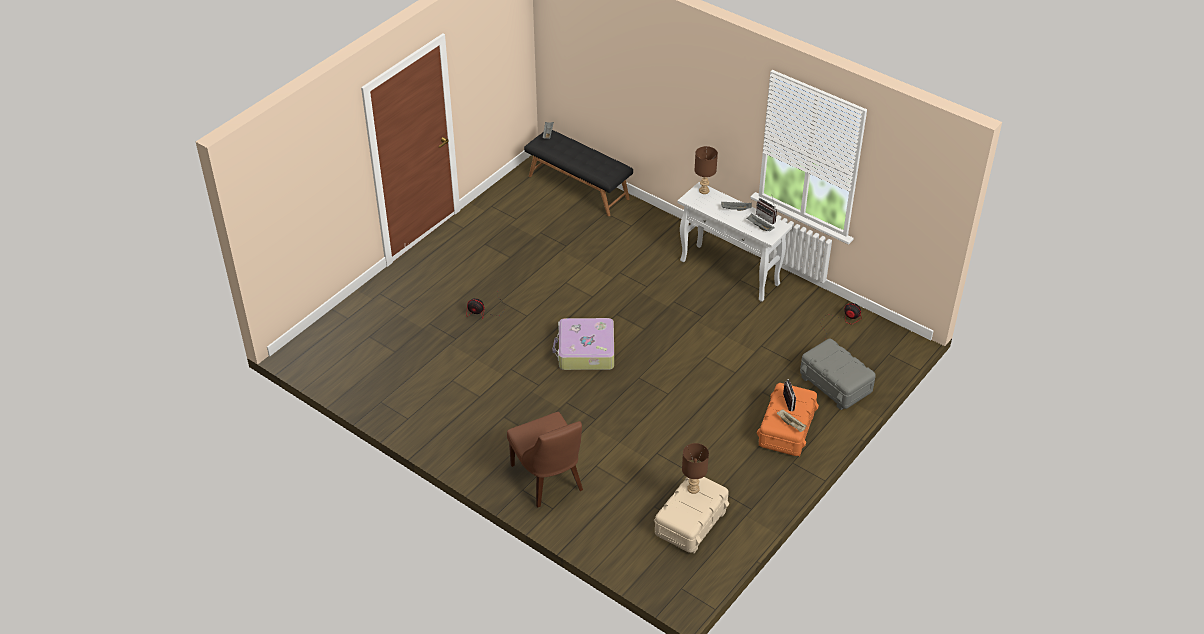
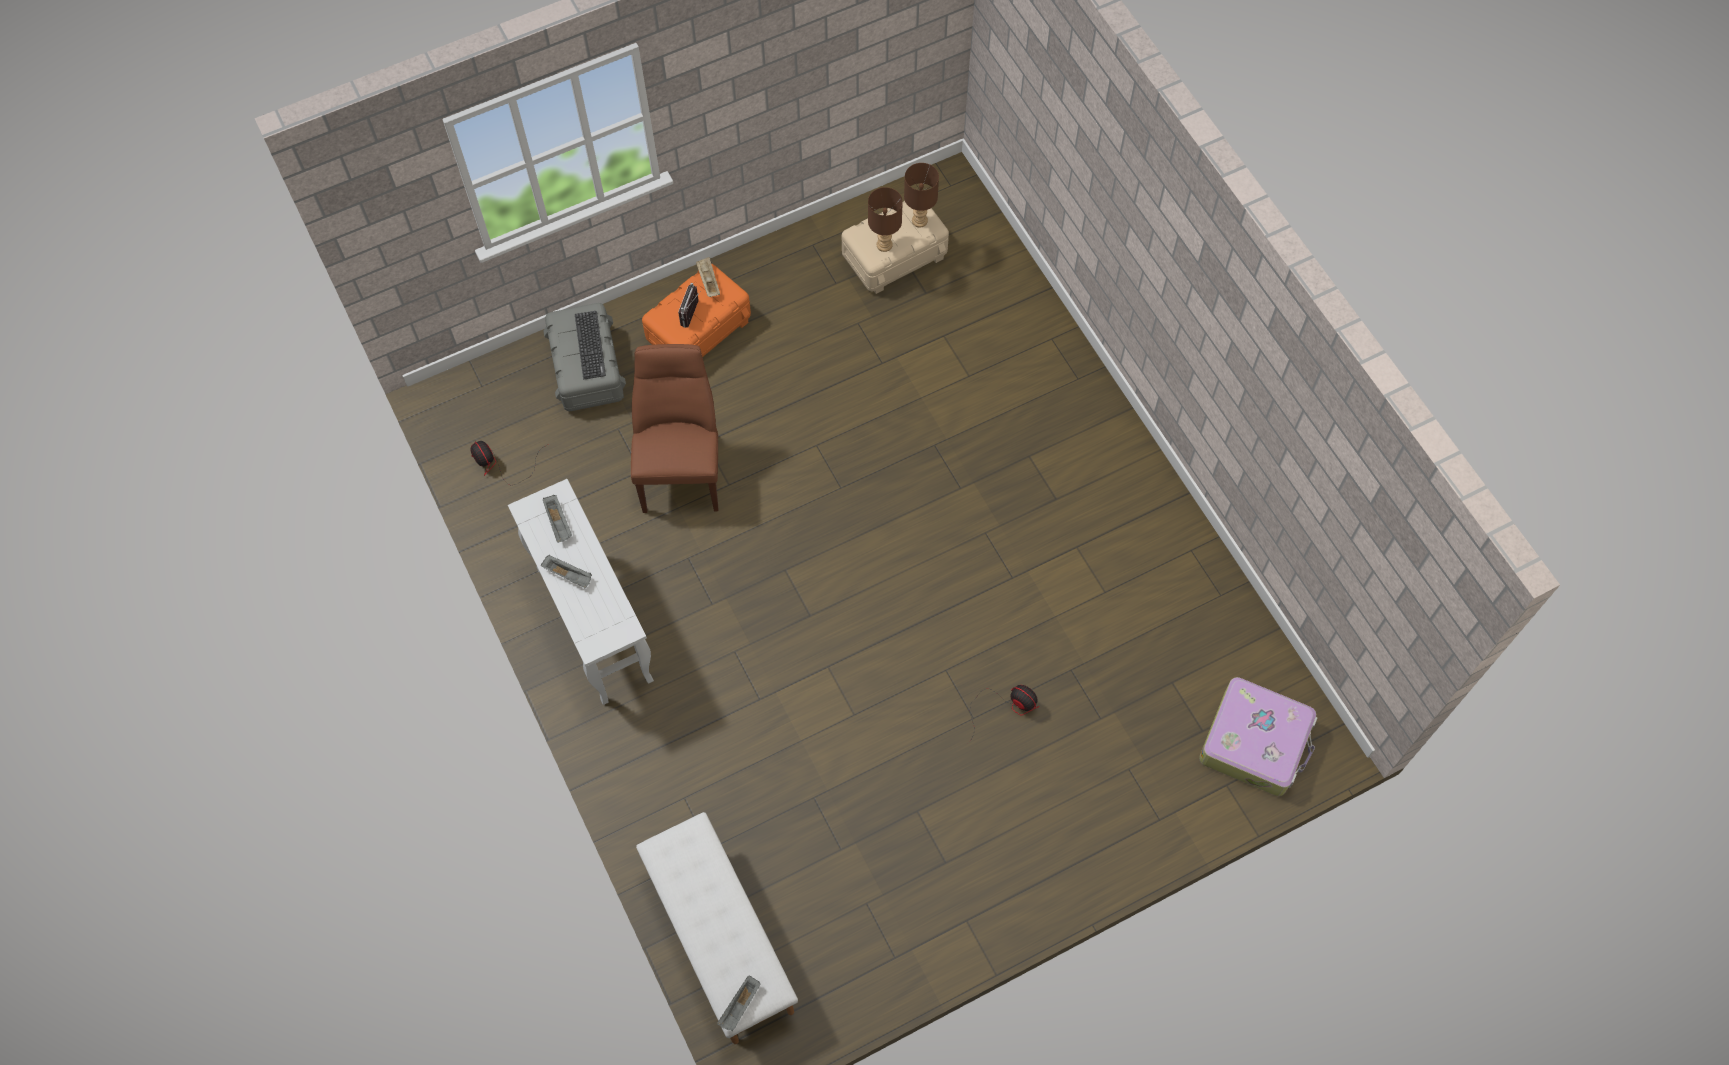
camera: 155 degrees left, 20 degrees up
brown chair [507,412,583,507] -> brown chair moved to [631,344,718,513]
black bench [524,130,633,216] -> white bench [636,812,798,1044]
suitcase [553,318,614,370] -> suitcase moved to [1199,677,1317,796]
brown table lamp [695,146,718,194] -> brown table lamp moved to [904,163,939,227]
radio [756,196,777,224] -> none
none -> keyboard [575,311,606,379]

